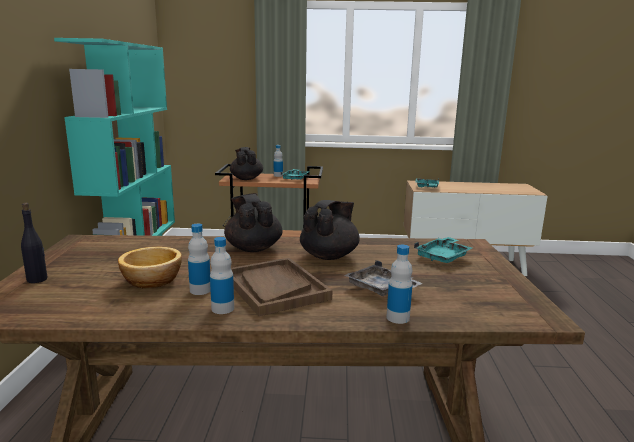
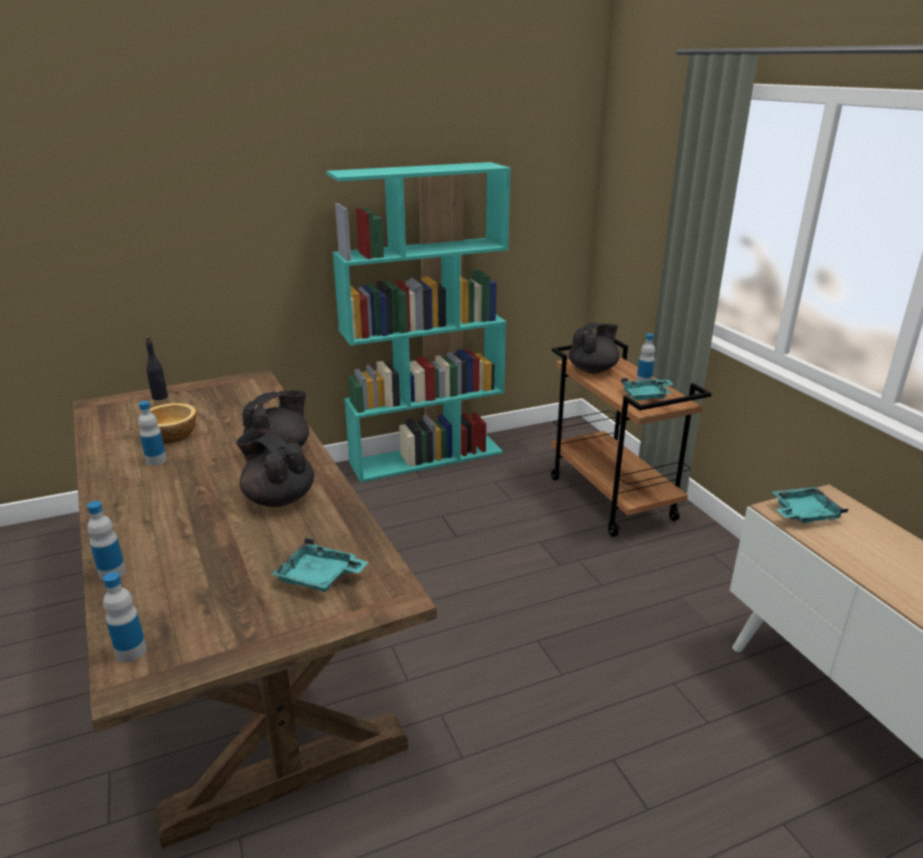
camera: 65 degrees right, 10 degrees up
bottle [210,237,234,314] -> bottle moved to [103,572,147,662]
brown tray [231,258,333,316] -> none
black teapot [300,200,360,260] -> black teapot turned 150 degrees counterclockwise [236,428,314,507]
grey tray [344,260,422,296] -> none

